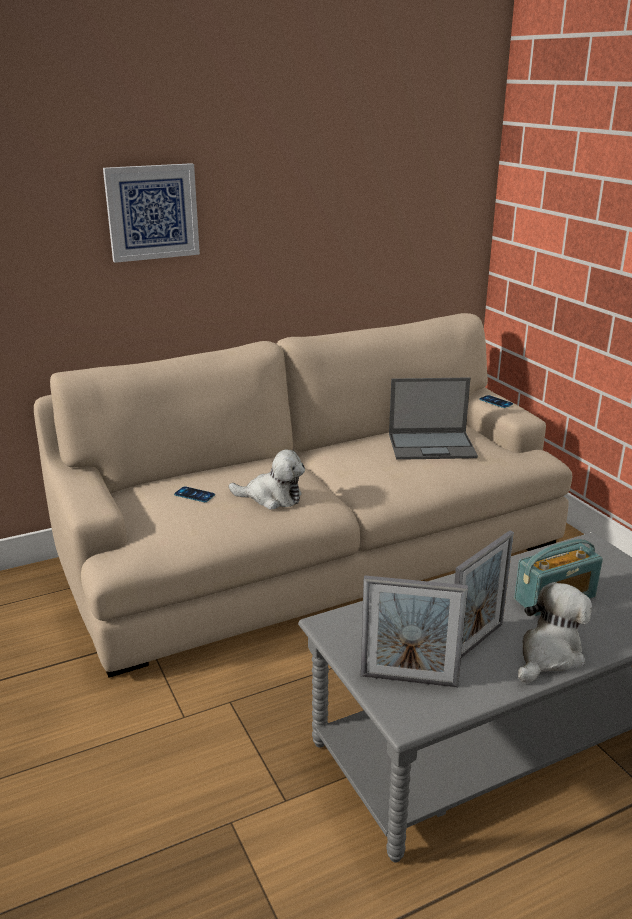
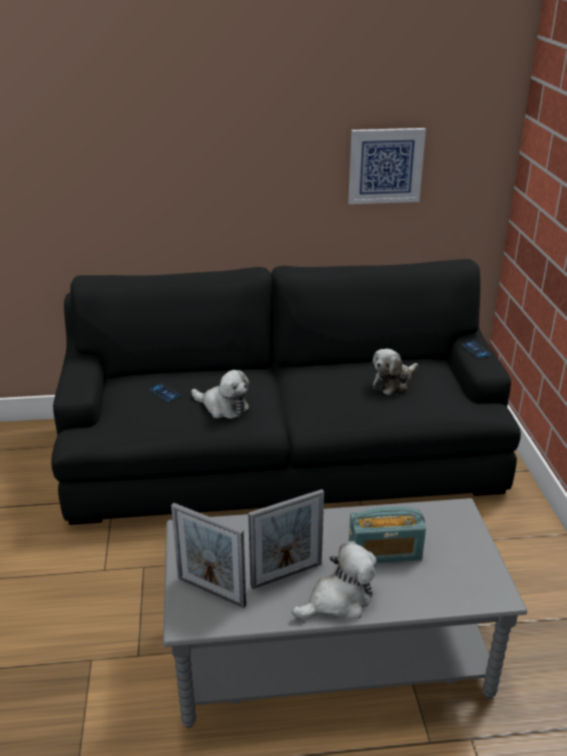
camera: 20 degrees right, 5 degrees up
beige sofa [34,313,572,678] -> black sofa [51,259,521,525]
picture [103,163,200,263] -> picture moved to [348,128,426,204]
laptop [389,377,478,460] -> plush toy [373,349,418,395]

